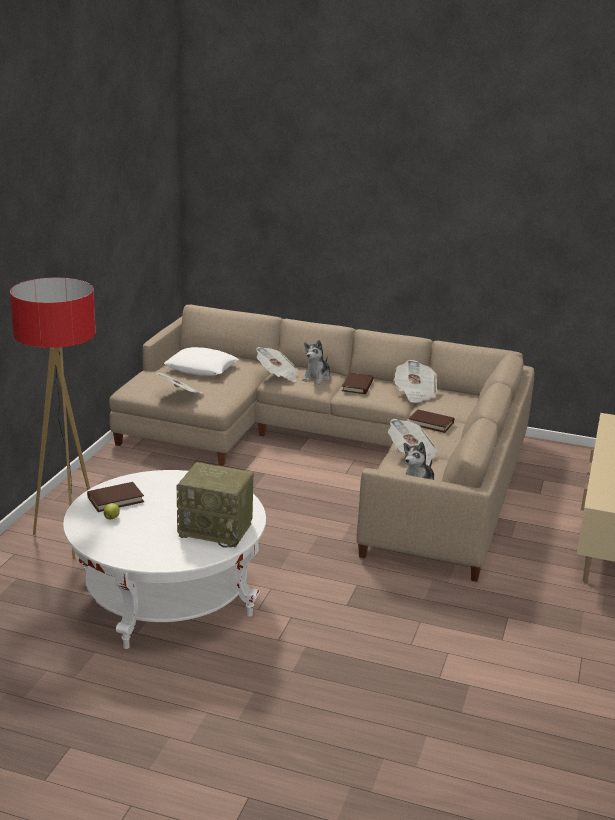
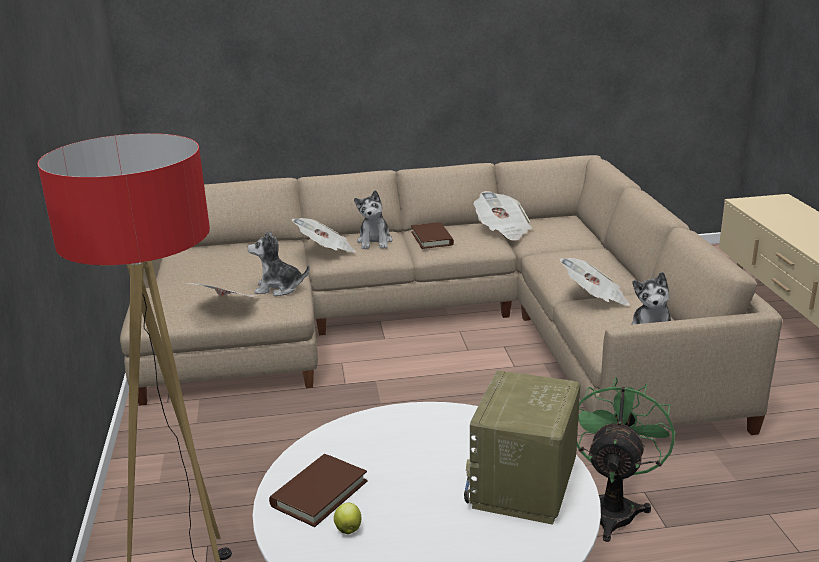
camera: 25 degrees left, 0 degrees up
white pillow [164,347,239,376] -> none
radio [177,462,254,548] -> radio turned 120 degrees clockwise [464,370,580,525]
brown book [409,410,454,433] -> none
none -> plush toy [247,231,310,296]
none -> green fan [577,377,676,542]

